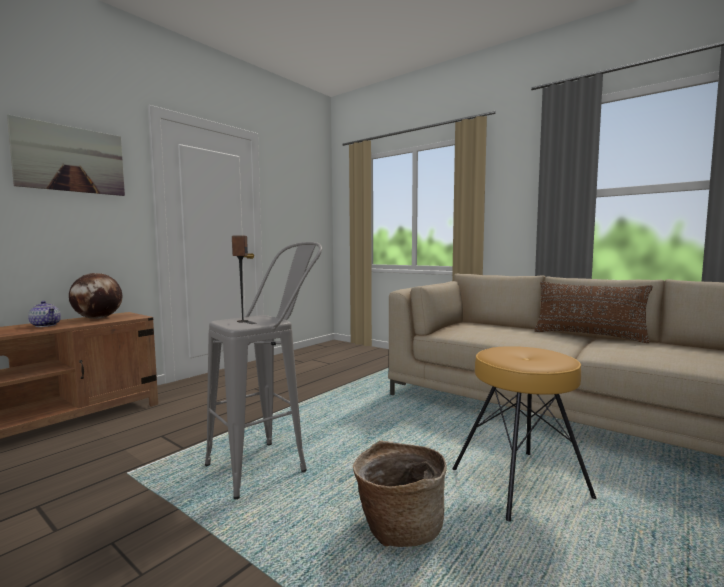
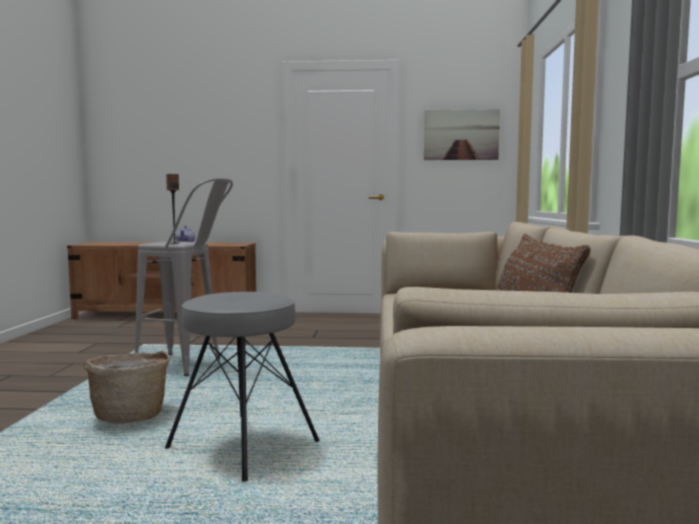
camera: 55 degrees right, 0 degrees up
picture [7,115,125,196] -> picture moved to [424,109,500,160]
globe [69,273,123,319] -> none
brown stool [452,346,597,521] -> grey stool [165,292,320,482]

